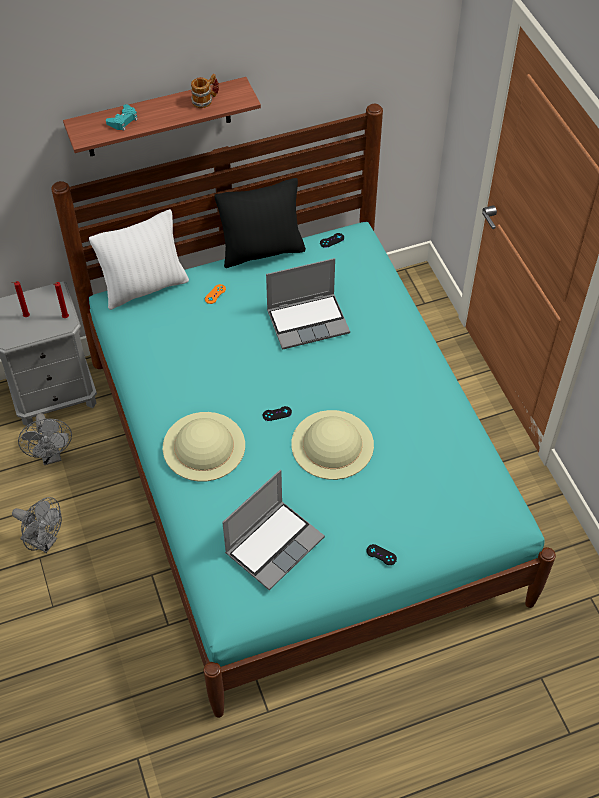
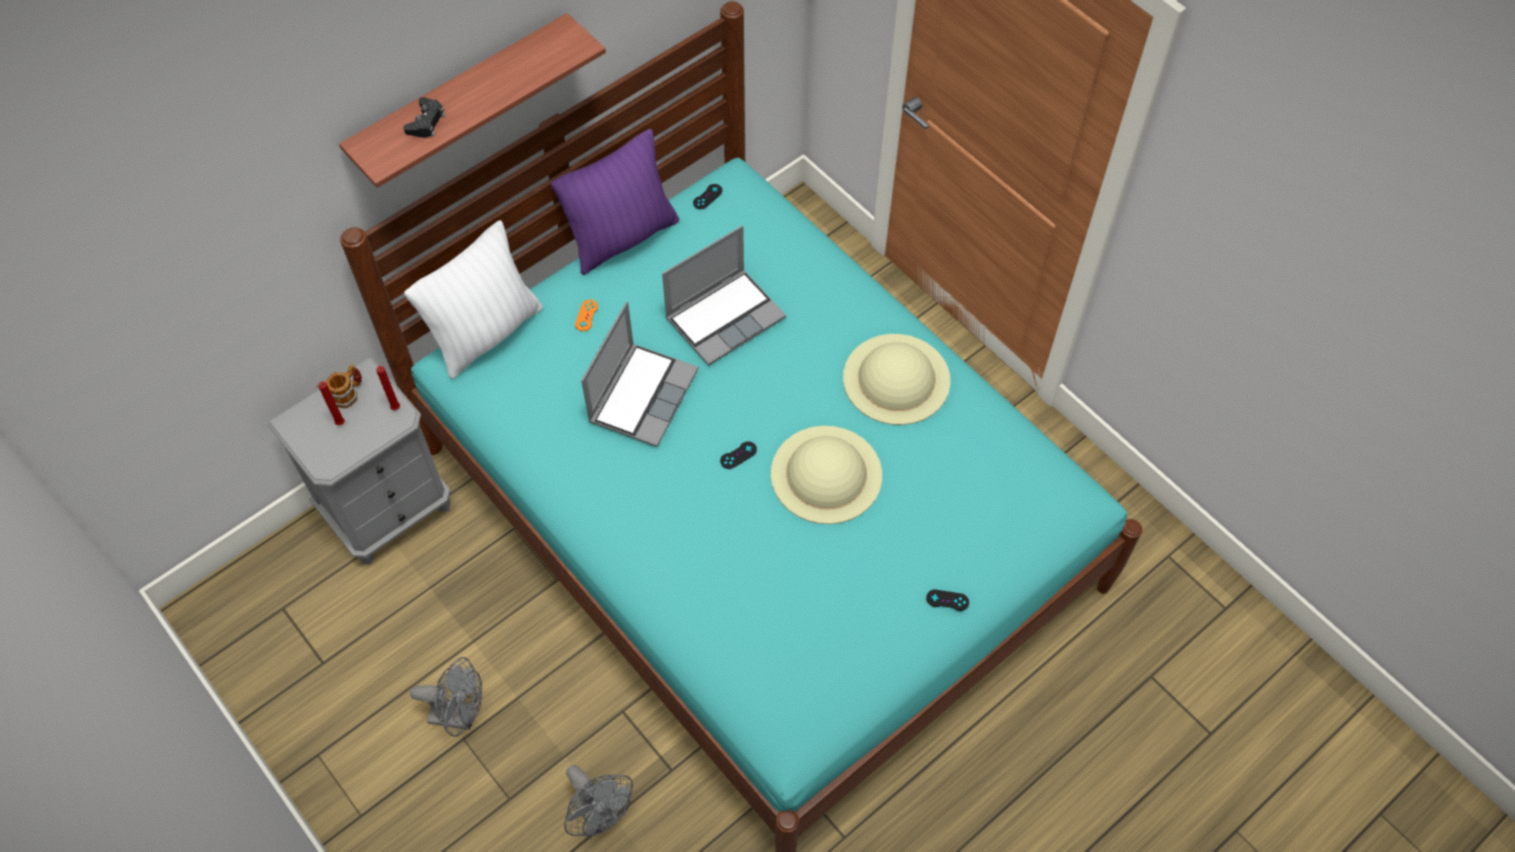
camera: 20 degrees left, 5 degrees up
grey fan [18,413,72,465] -> grey fan moved to [564,765,633,836]
turquoise game controller [106,104,138,131] -> black game controller [403,97,446,138]
beige hat [163,412,245,482] -> beige hat moved to [843,334,950,425]
mug [191,74,219,108] -> mug moved to [326,364,362,408]
black pillow [214,178,306,268] -> purple pillow [551,129,679,275]
laptop [222,470,325,590] -> laptop moved to [581,302,698,447]

